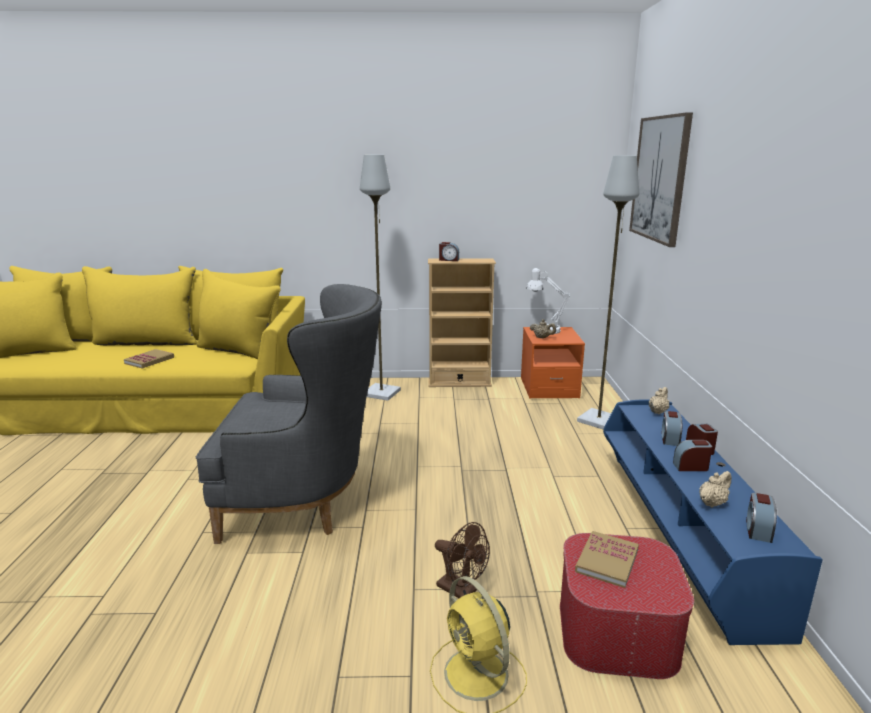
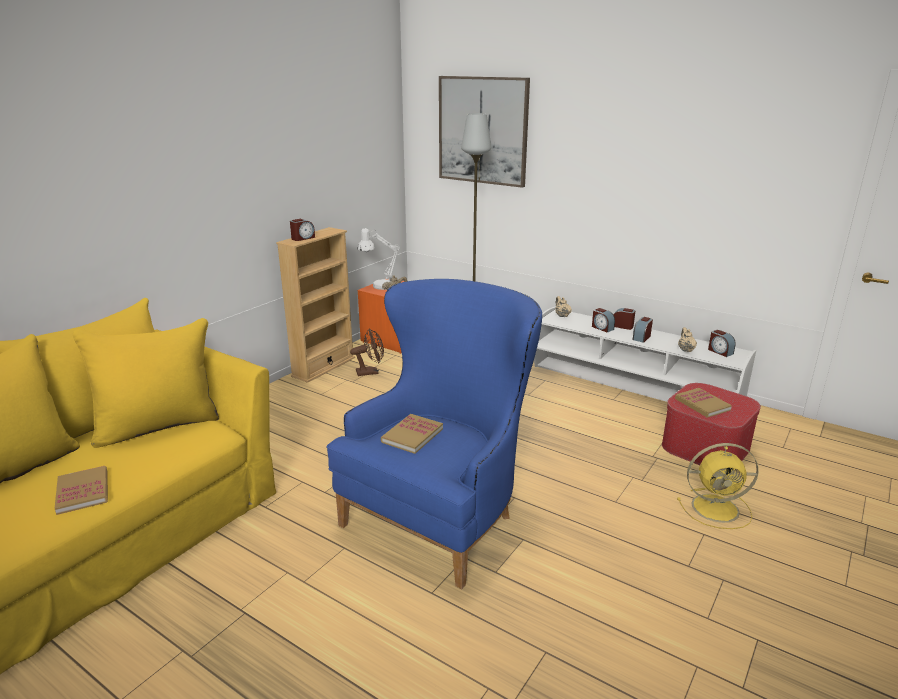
camera: 55 degrees left, 5 degrees up
grey armchair [196,284,382,544] -> blue armchair [326,279,542,589]
grey floor lamp [360,155,401,401] -> none
brown fan [435,522,490,598] -> brown fan moved to [350,328,384,376]
blue tv stand [603,399,823,645] -> white tv stand [534,307,756,402]
none -> book [381,414,443,454]

